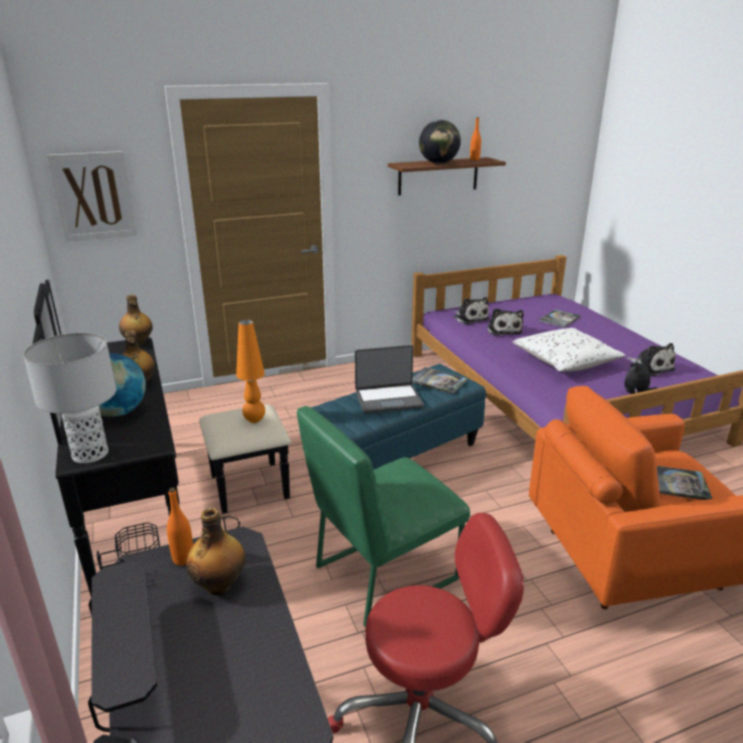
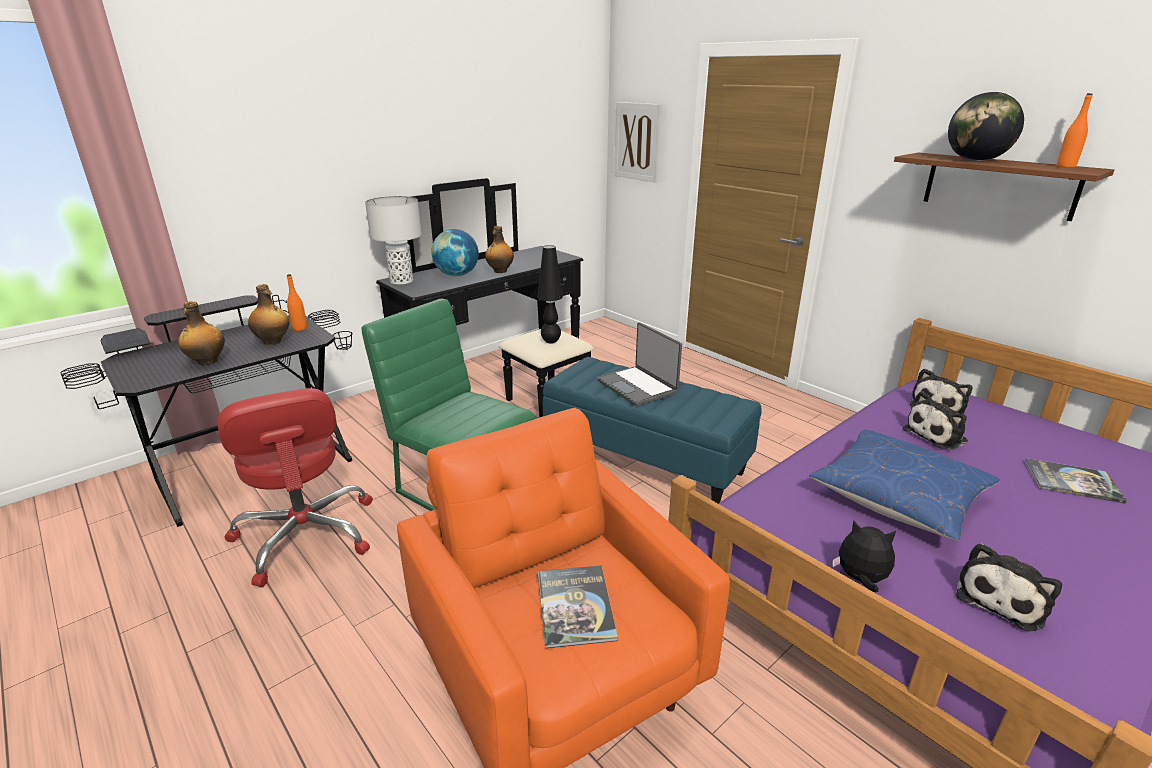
camera: 70 degrees right, 0 degrees up
bottle [119,295,153,346] -> bottle moved to [178,301,225,366]
orange table lamp [236,320,265,423] -> black table lamp [538,245,563,344]
book [412,367,467,394] -> none
white pillow [512,328,626,372] -> blue pillow [809,430,1000,541]

